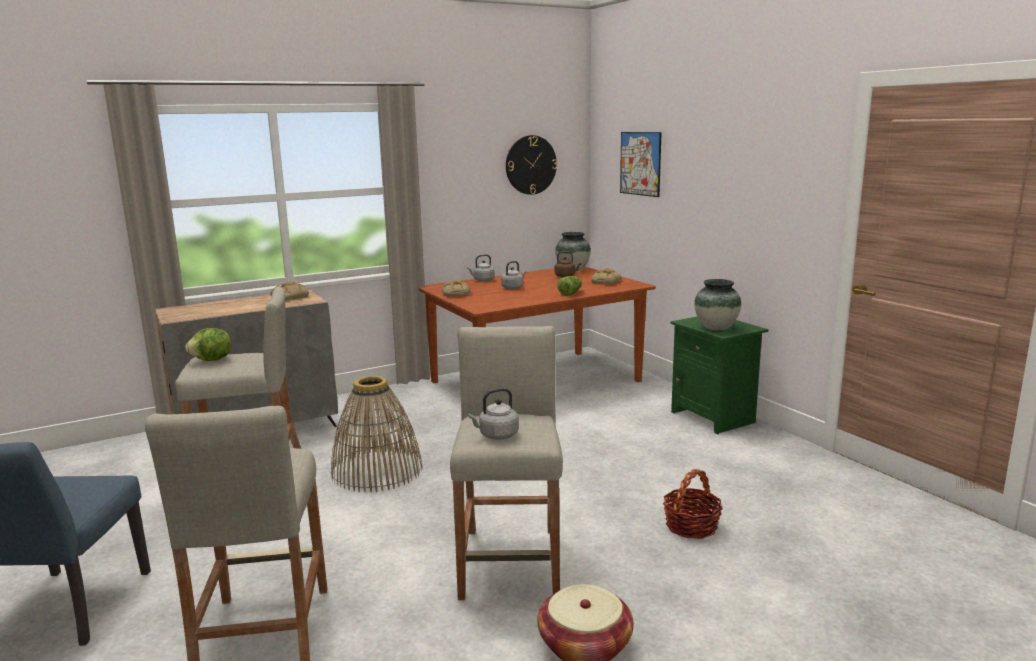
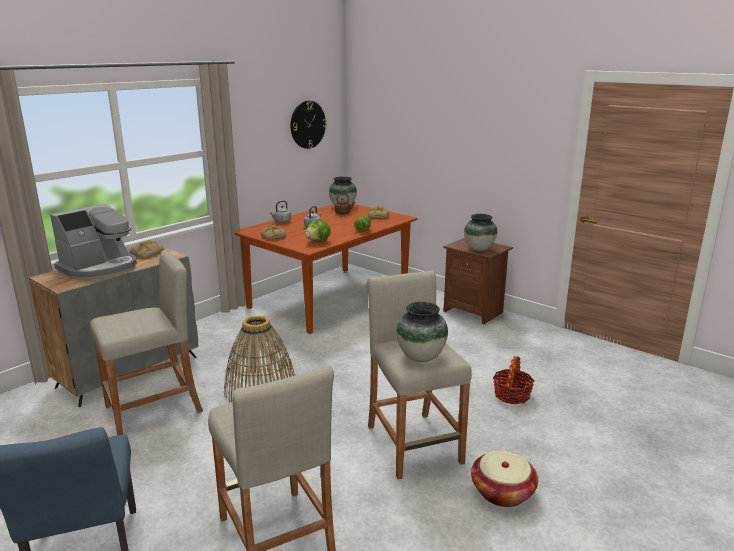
camera: 20 degrees left, 5 degrees up
lettuce [185,328,231,361] -> lettuce moved to [305,220,331,242]
grey kettle [467,388,519,440] -> vase [396,302,448,362]
picture [620,132,662,197] -> none
green nightstand [670,317,768,434] -> brown nightstand [443,238,513,325]
none -> coffee machine [50,203,137,280]

